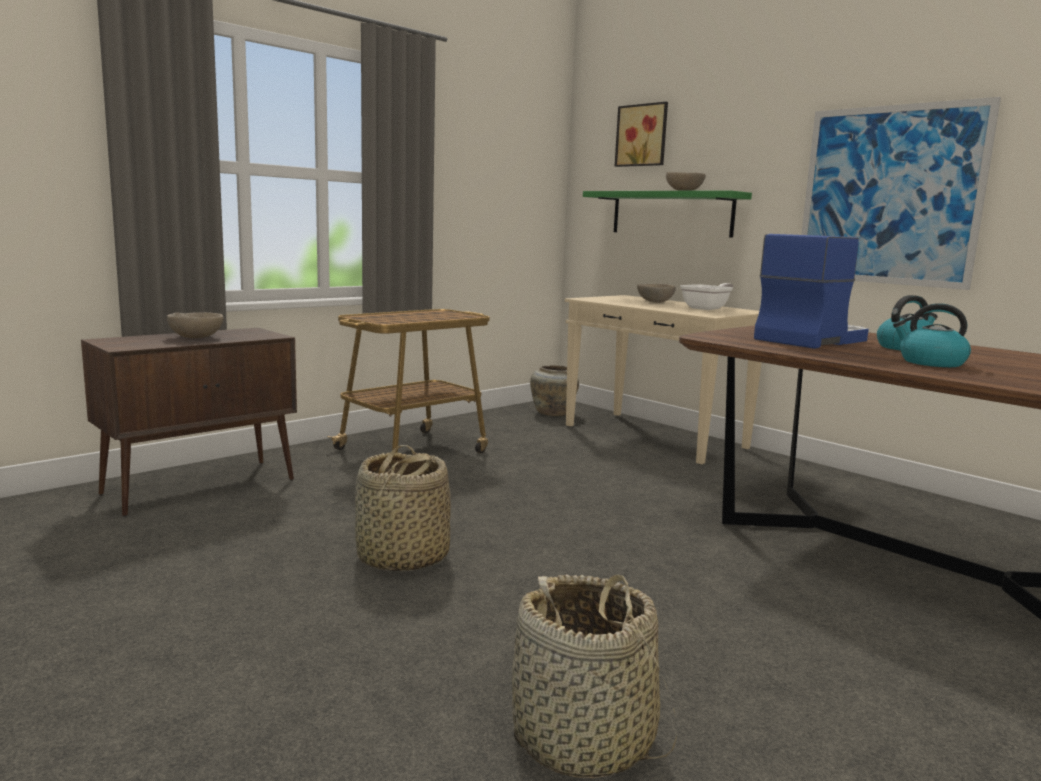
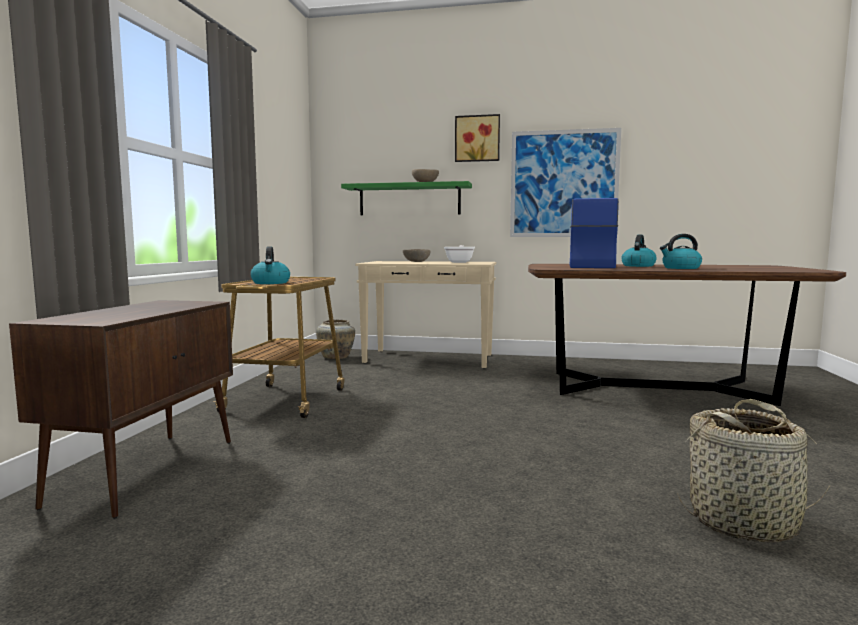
camera: 35 degrees left, 5 degrees down
beige bowl [167,312,223,338] -> none
basket [355,445,451,571] -> none
picture [615,102,668,167] -> picture moved to [455,114,500,162]
none -> kettle [250,246,290,284]

